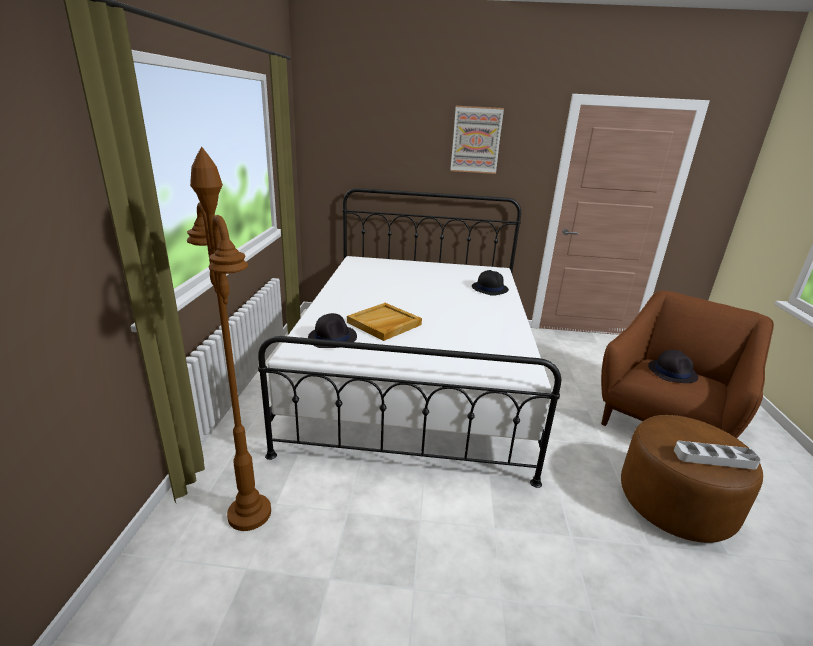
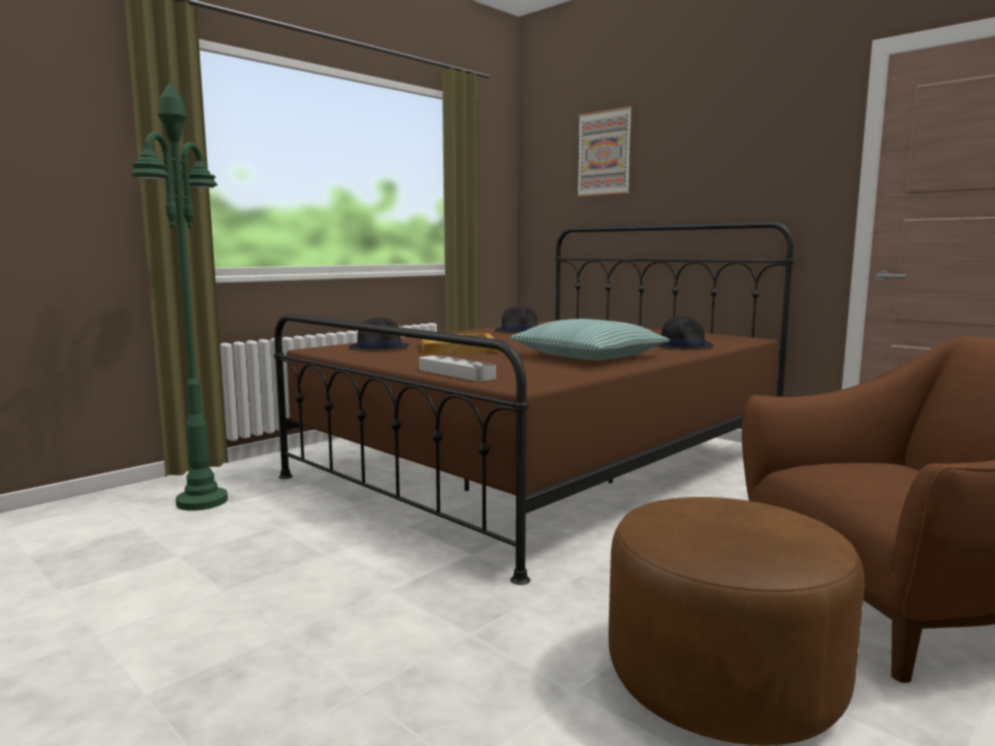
camera: 40 degrees right, 15 degrees down
brown floor lamp [187,147,271,531] -> green floor lamp [131,82,228,511]
white bed [258,188,561,488] -> brown bed [274,221,795,585]
picture [450,106,504,174] -> picture moved to [577,106,632,197]
black hat [648,350,698,383] -> black hat moved to [495,306,538,333]
grey tray [674,441,761,470] -> grey tray moved to [419,355,496,381]
none -> pillow [510,319,670,361]

